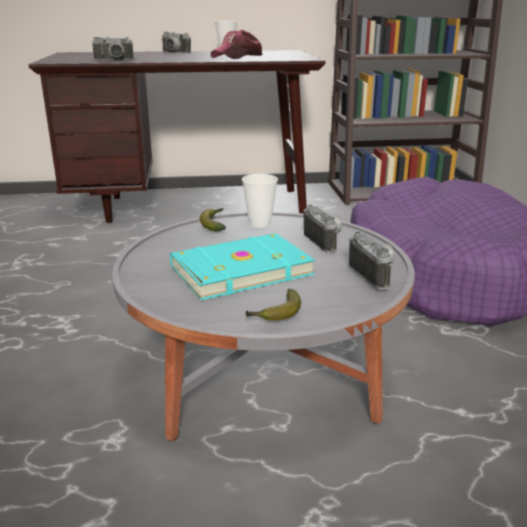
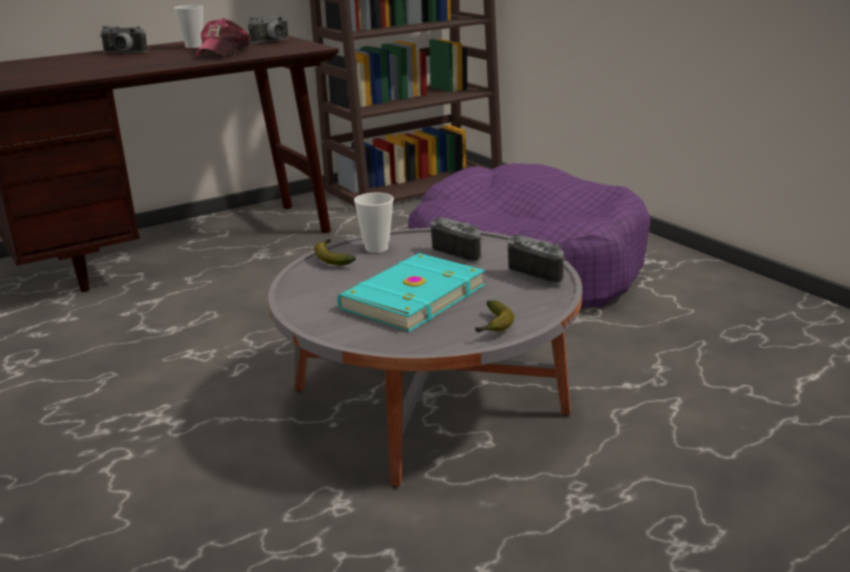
camera: 25 degrees left, 0 degrees up
camera [92,37,133,61] -> camera moved to [248,15,289,43]

